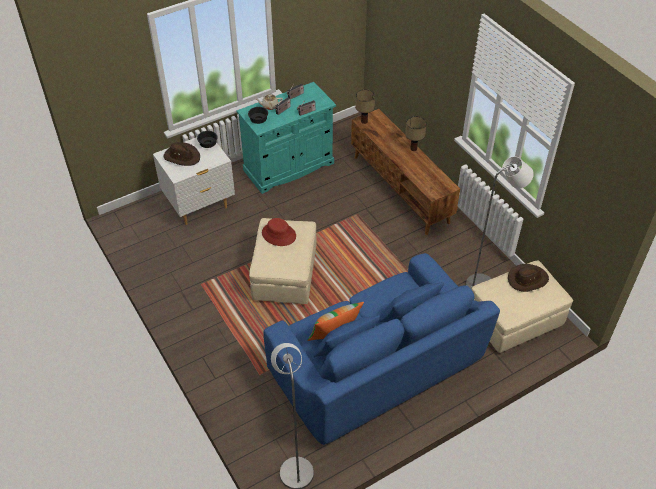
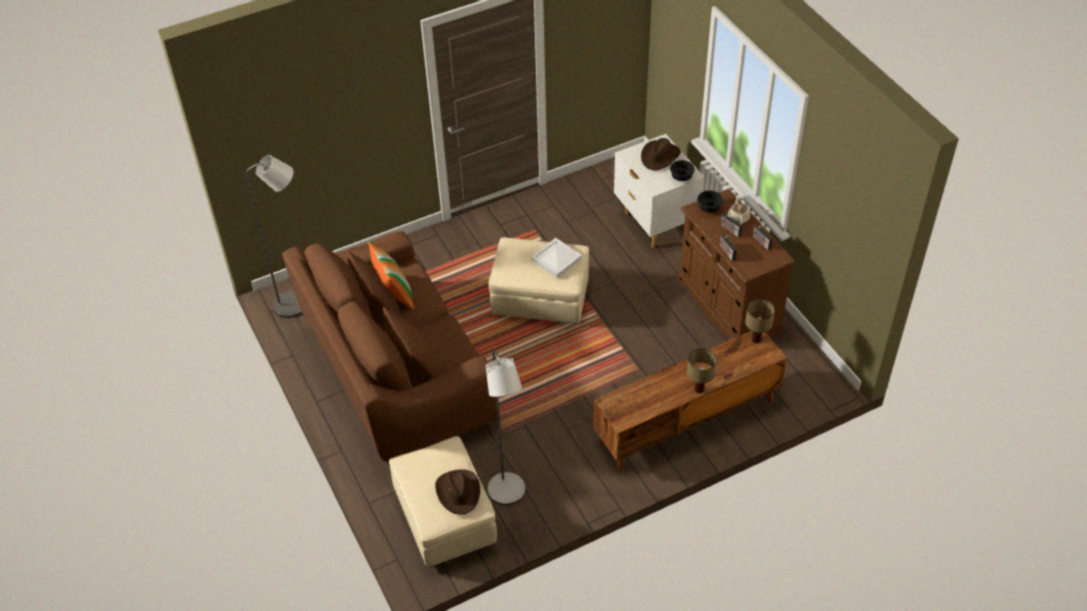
camera: 95 degrees right, 0 degrees up
turquoise cabinet [237,82,336,194] -> brown cabinet [678,189,795,340]
red hat [262,218,296,246] -> white tray [531,238,582,278]
blue sofa [263,253,500,445] -> brown sofa [283,231,497,462]

